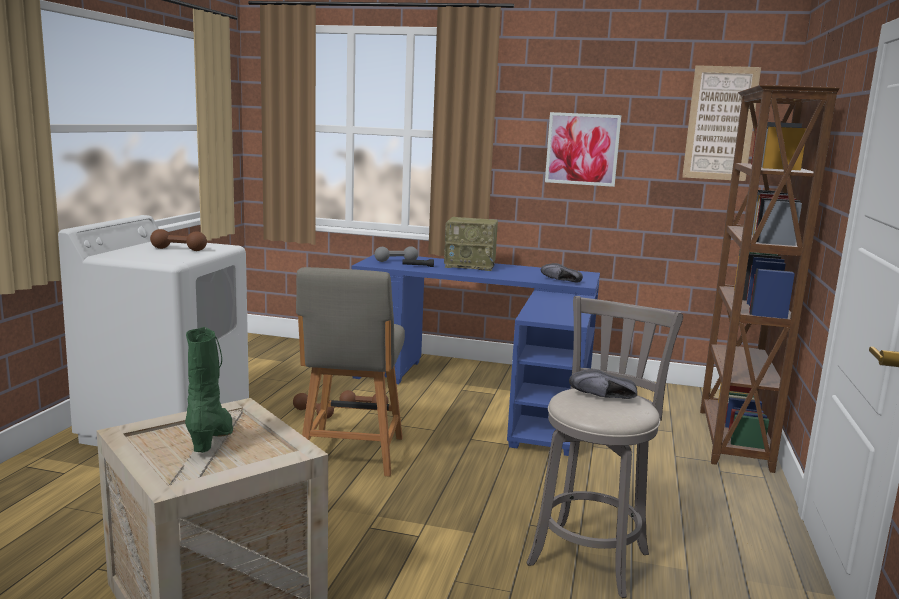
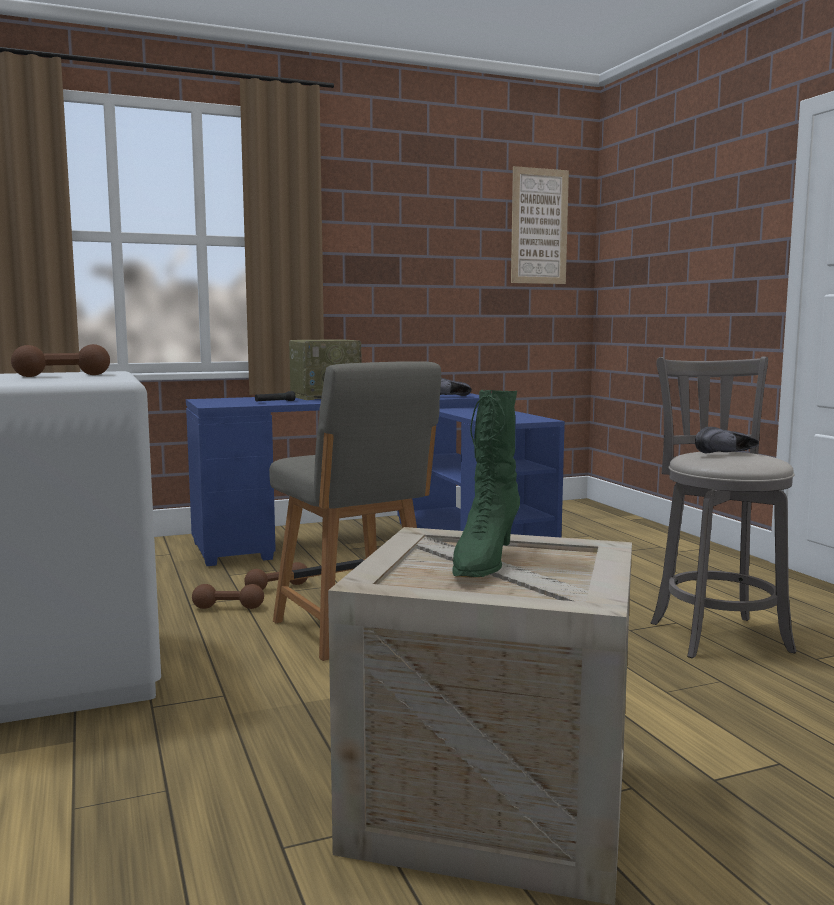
camera: 35 degrees left, 5 degrees down
green boot [185,327,233,452] -> green boot turned 120 degrees counterclockwise [452,390,520,578]
grey dumbbell [374,246,418,262] -> none
picture [545,112,621,187] -> none
brown bookcase [700,85,839,473] -> none

